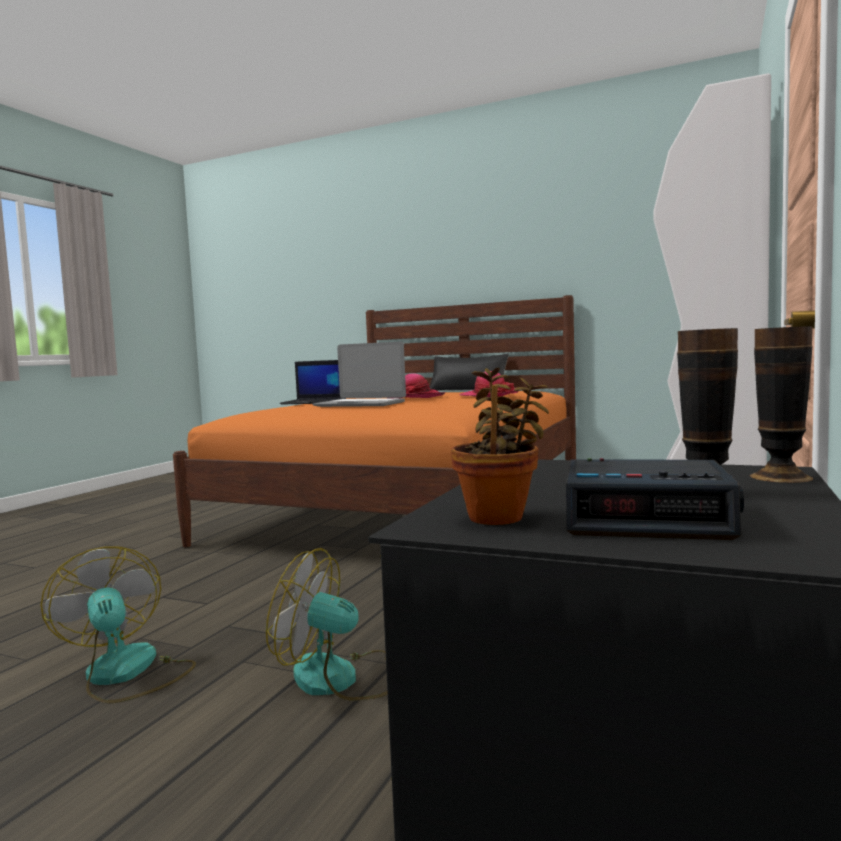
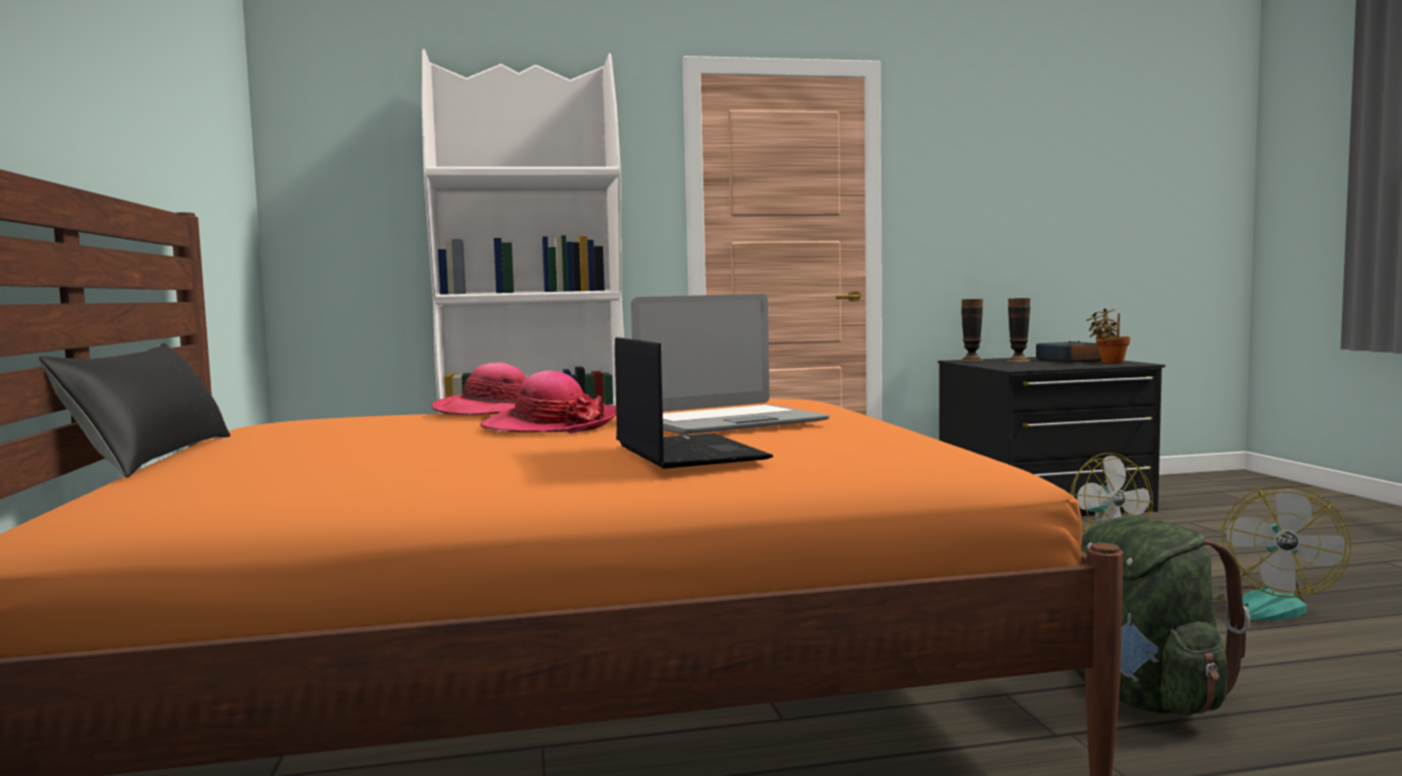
camera: 125 degrees left, 0 degrees up
laptop [312,341,406,407] -> laptop turned 75 degrees clockwise [631,294,830,435]
none -> green backpack [1074,516,1250,715]

